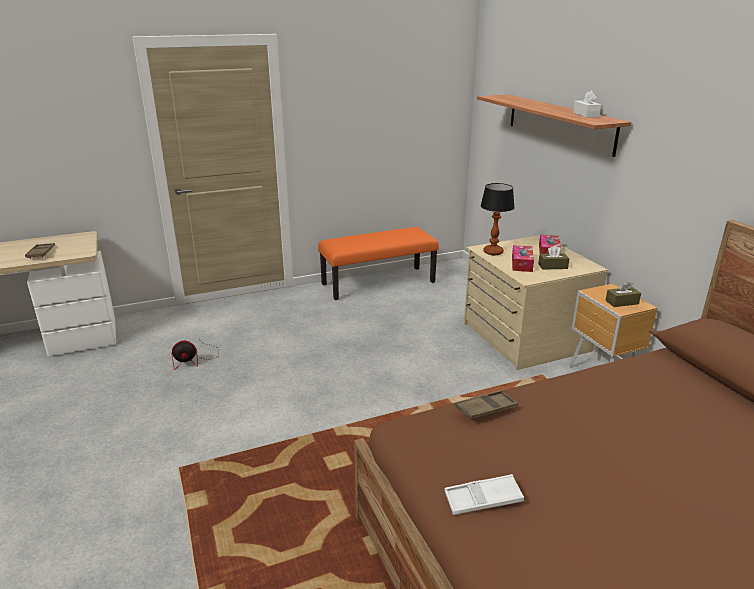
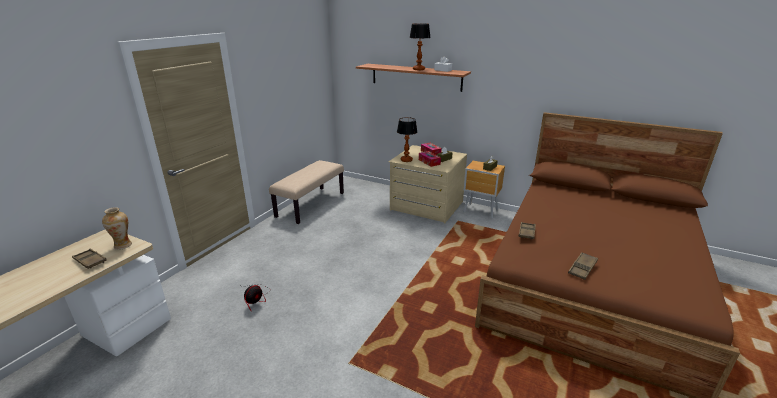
camera: 40 degrees left, 0 degrees up
orange bench [318,227,439,300] -> beige bench [269,160,344,224]
white tray [444,474,524,515] -> brown tray [568,252,598,280]
none -> vase [102,207,132,250]
none -> table lamp [409,23,431,70]

